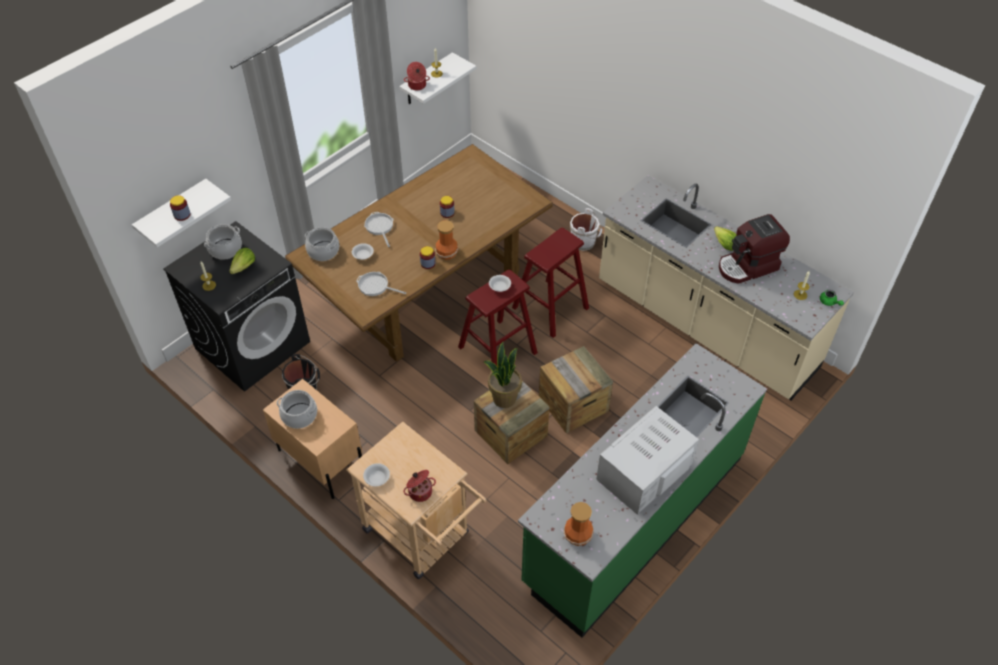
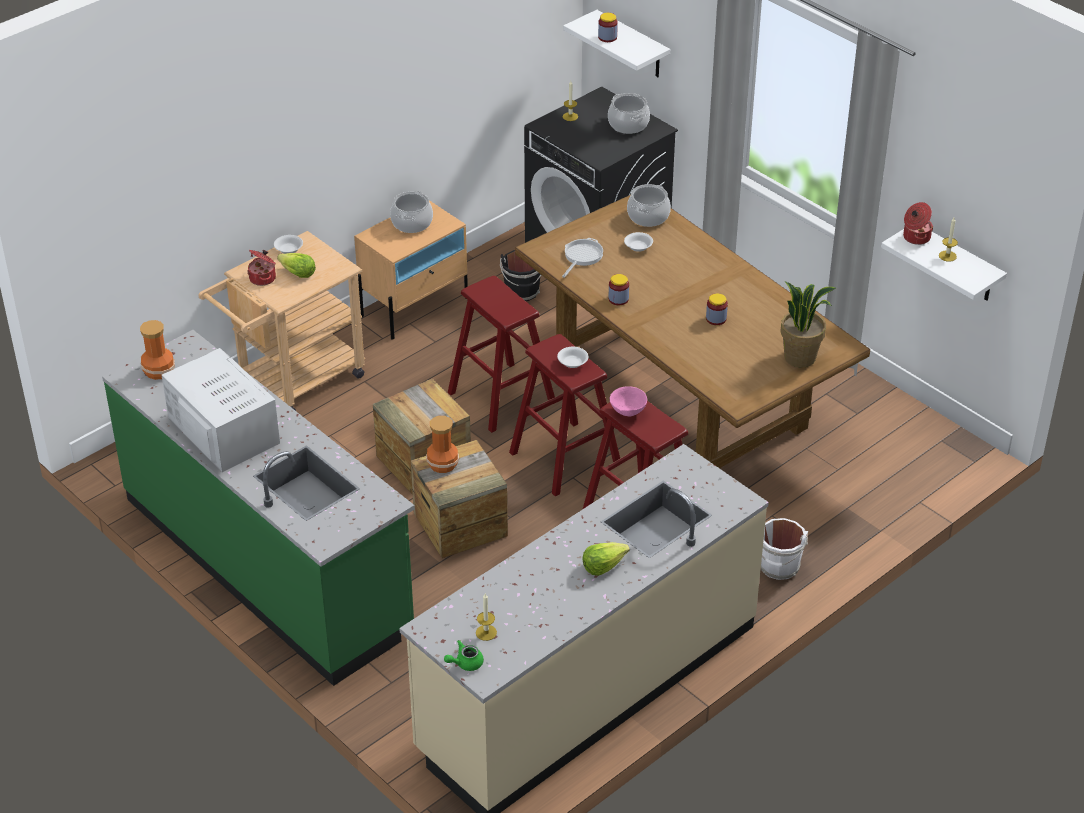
camera: 95 degrees right, 10 degrees down
lettuce [229,248,255,274] -> lettuce moved to [277,253,316,278]
frying pan [364,212,394,247] -> none
vase [435,220,458,260] -> vase moved to [426,416,459,473]
potted plant [484,342,522,408] -> potted plant moved to [780,281,836,368]
coffee machine [719,214,790,284] -> none
none -> red stool [448,276,555,433]
none -> pink bowl [610,386,647,417]

